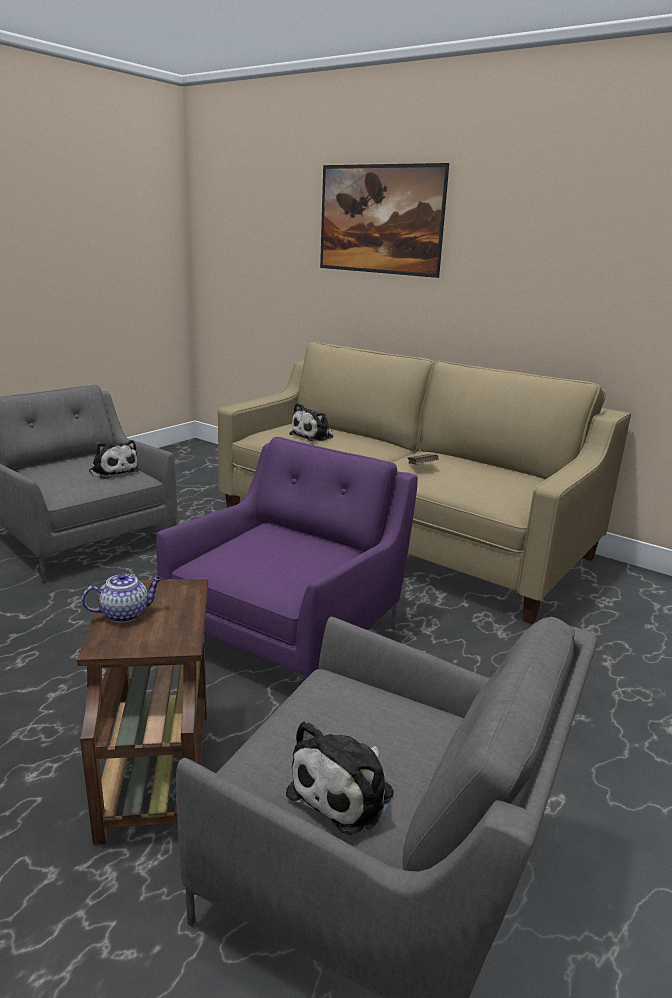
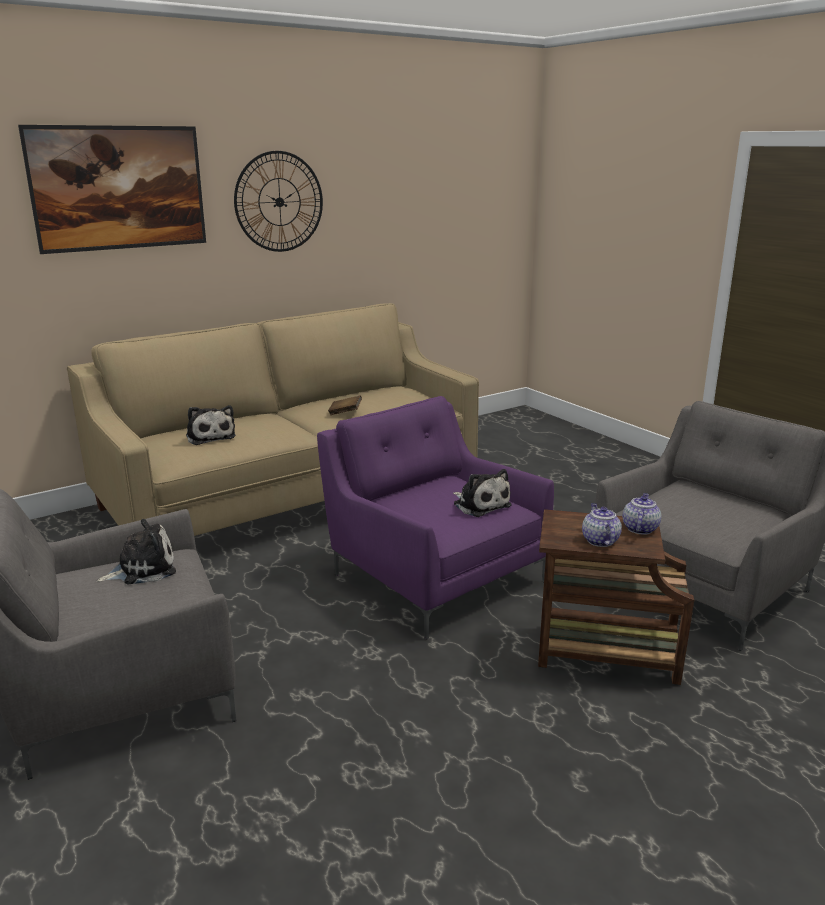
camera: 70 degrees left, 0 degrees up
plush toy [286,721,394,835] -> plush toy moved to [453,469,512,517]
none -> wall clock [234,151,323,252]
none -> teapot [622,493,661,535]

